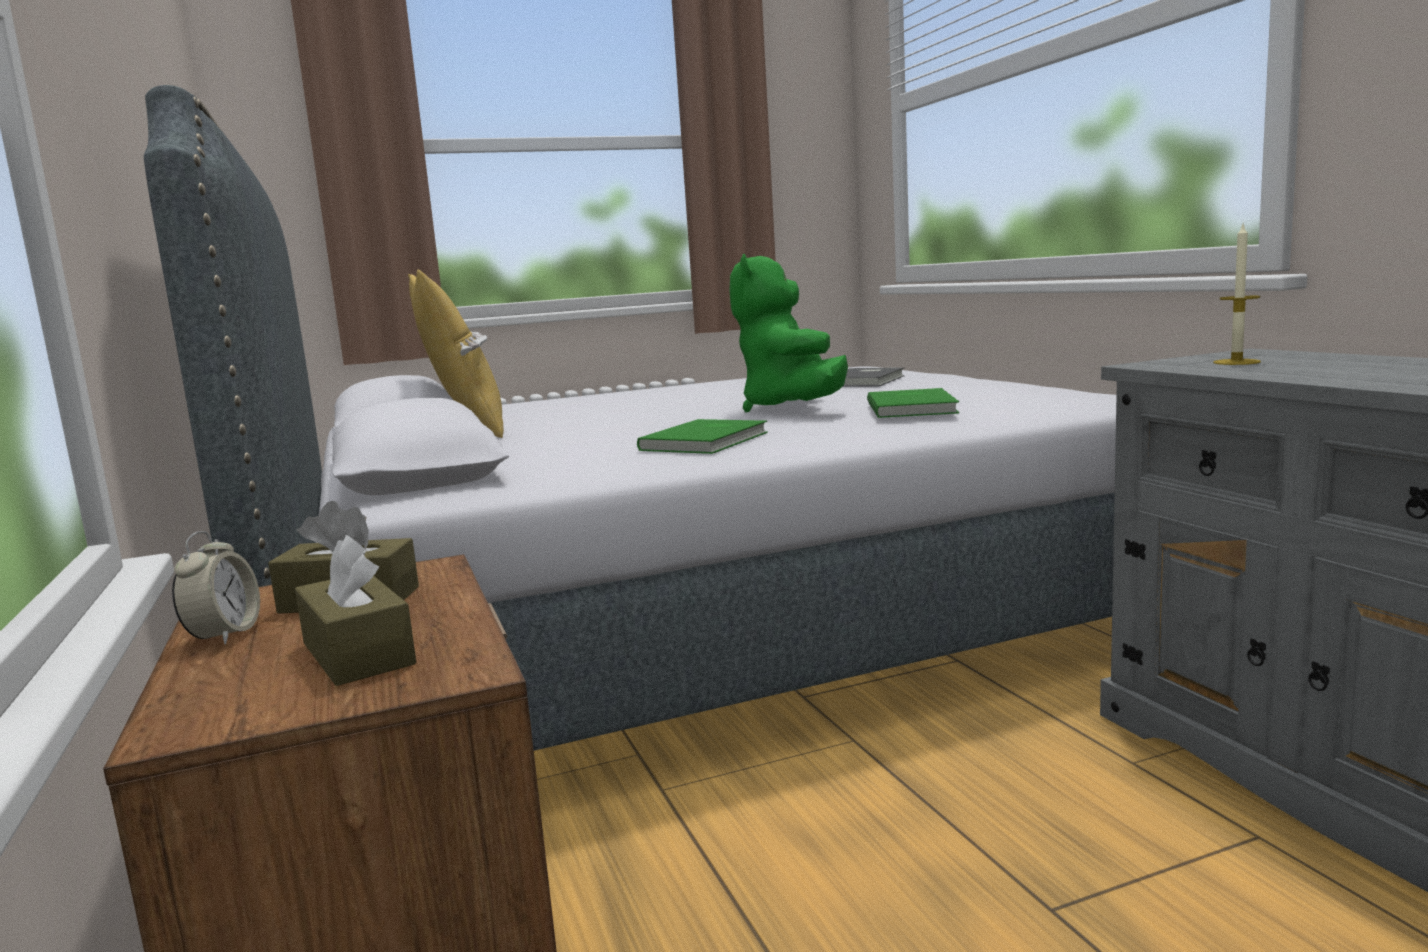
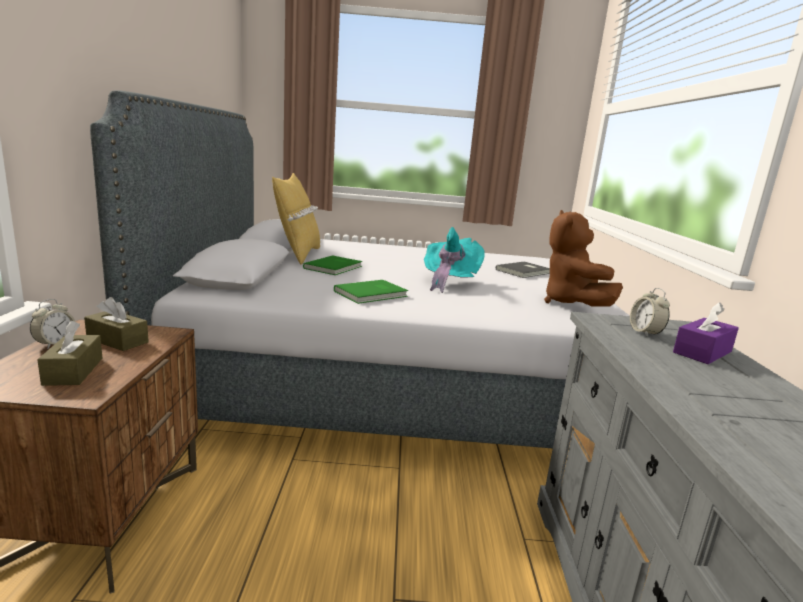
camera: 20 degrees right, 5 degrees up
green plush toy [729,254,848,412] -> turquoise hat [424,227,485,293]
green book [867,388,959,418] -> green book moved to [303,255,363,275]
candle [1213,224,1261,365] -> alarm clock [630,288,670,337]
none -> brown plush toy [544,210,623,307]
none -> purple tissue box [673,302,739,364]

